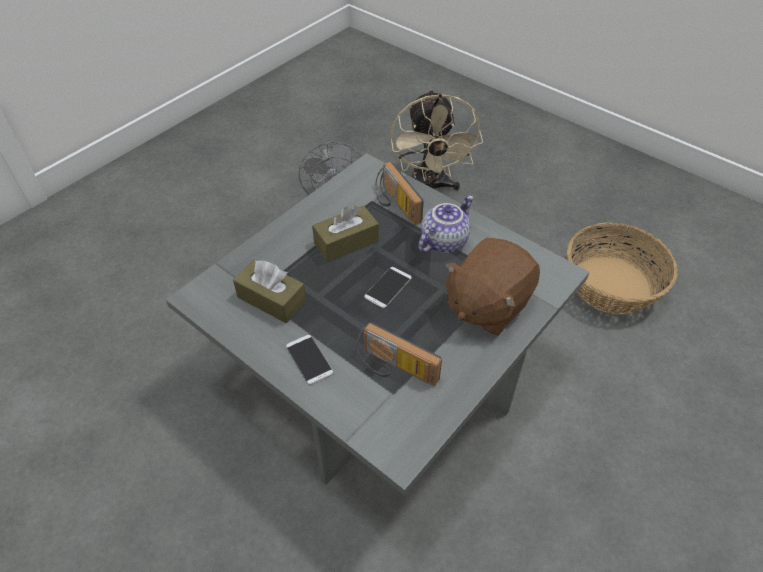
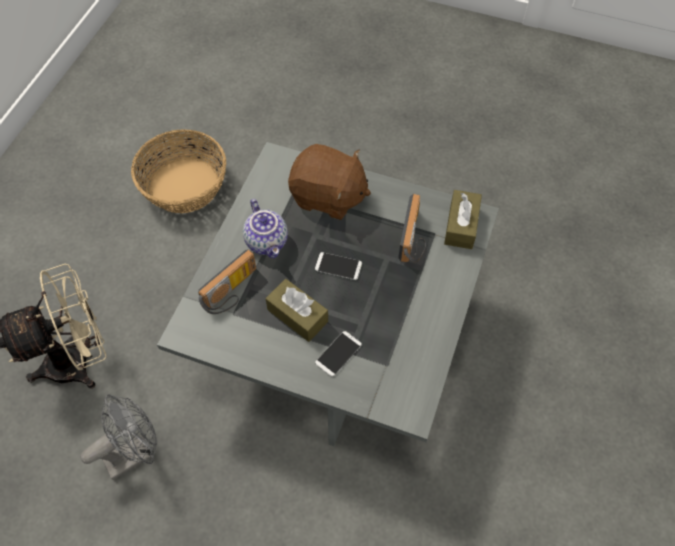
camera: 110 degrees left, 10 degrees up
brown tissue box [233,259,307,323] -> brown tissue box moved to [444,190,482,249]
phone [286,335,333,385] -> phone moved to [315,331,362,377]
teapot [418,195,474,253] -> teapot turned 135 degrees counterclockwise [243,199,288,258]

